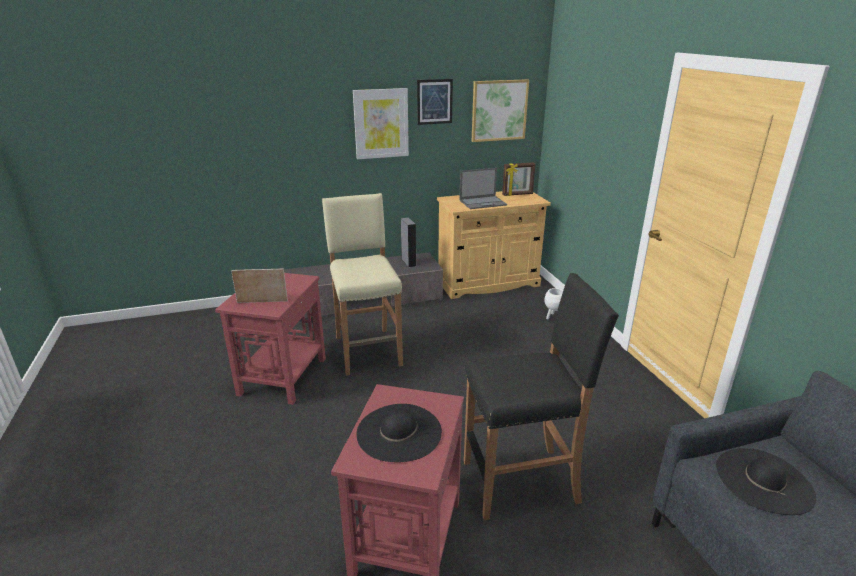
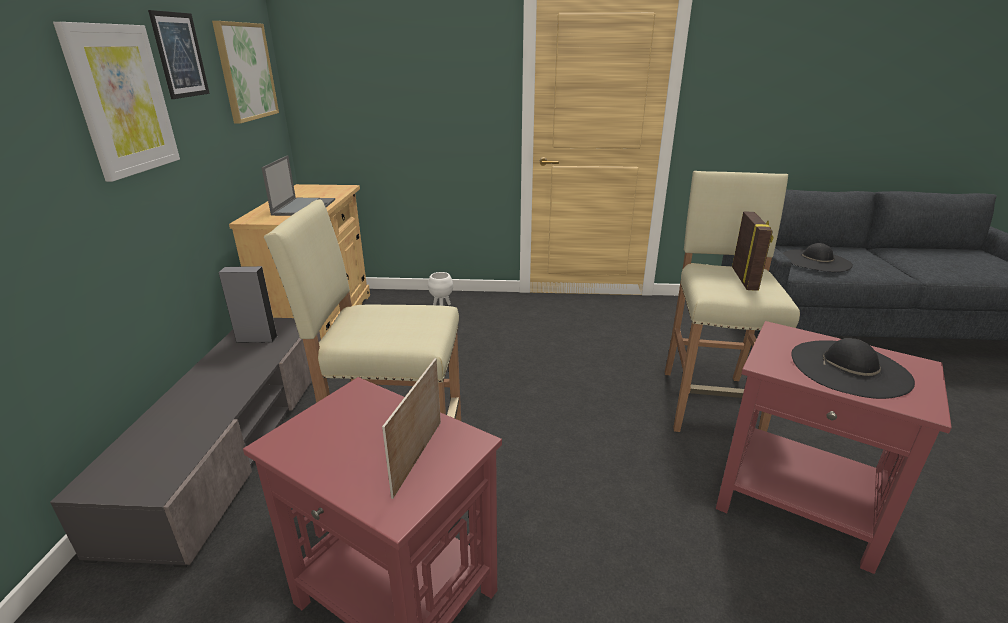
camera: 70 degrees left, 0 degrees up
black stool [464,273,619,521] -> beige stool [665,171,800,432]
picture frame [502,163,535,196] -> picture frame moved to [732,211,773,291]

